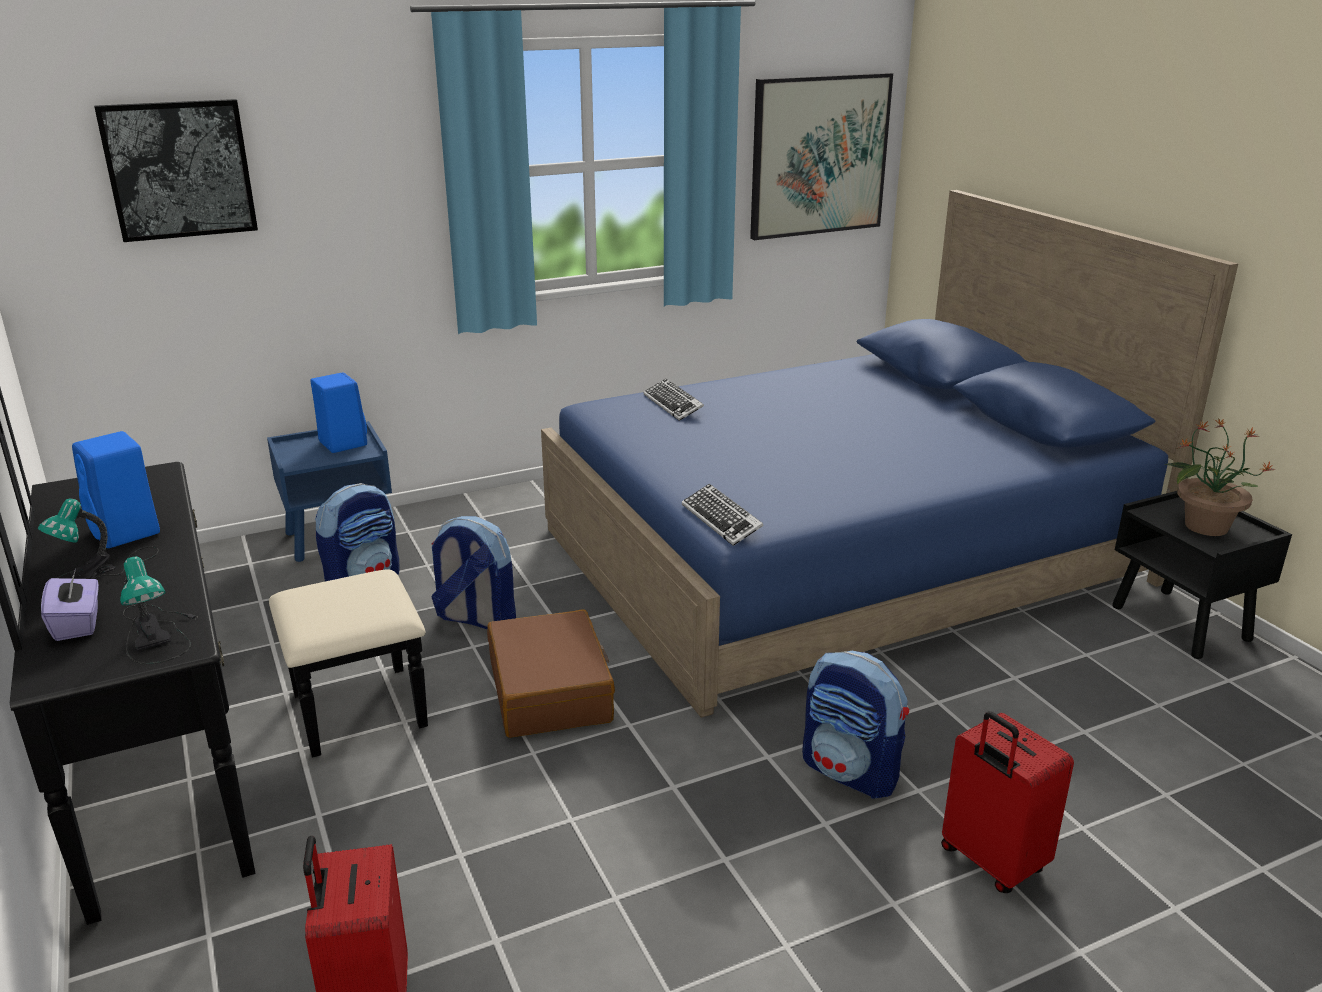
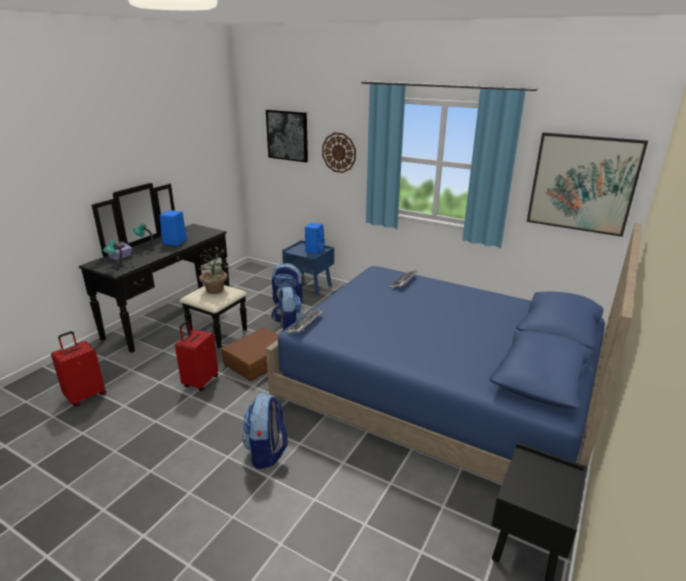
camera: 55 degrees right, 0 degrees up
red suitcase [941,711,1074,893] -> red suitcase moved to [175,320,218,391]
potted plant [1165,419,1276,536] -> potted plant moved to [199,247,230,294]
none -> wall clock [322,132,356,173]

